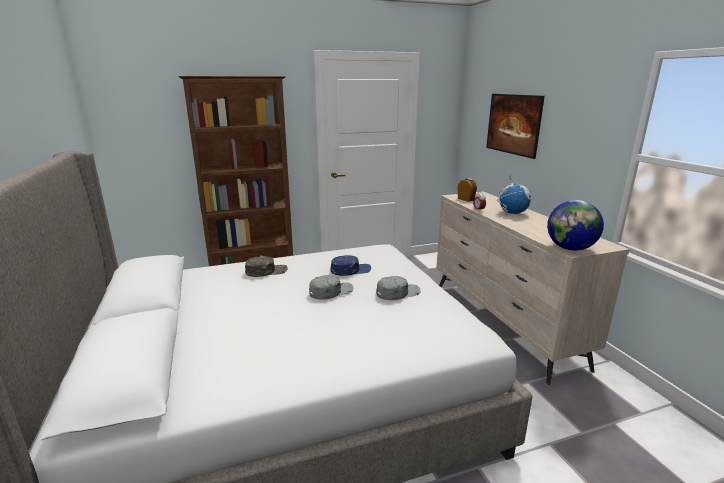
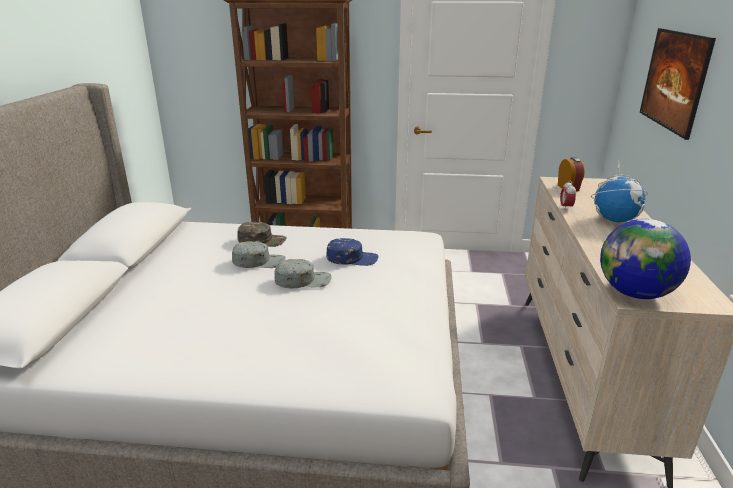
camera: 25 degrees right, 5 degrees up
grey cap [376,276,421,300] -> grey cap moved to [232,241,286,268]

